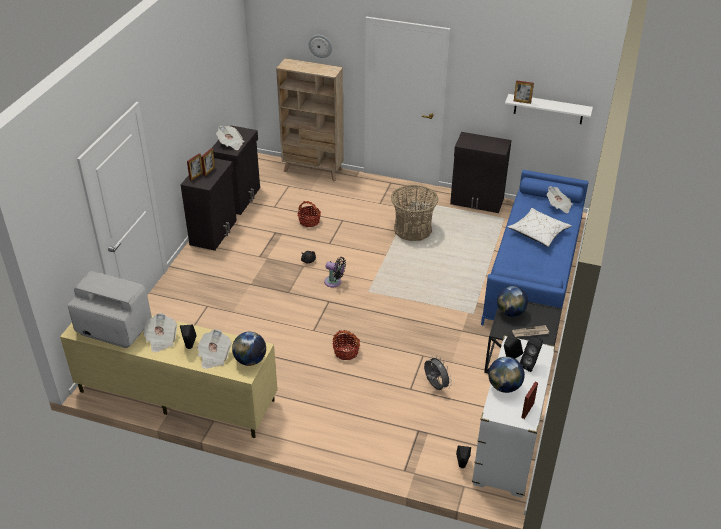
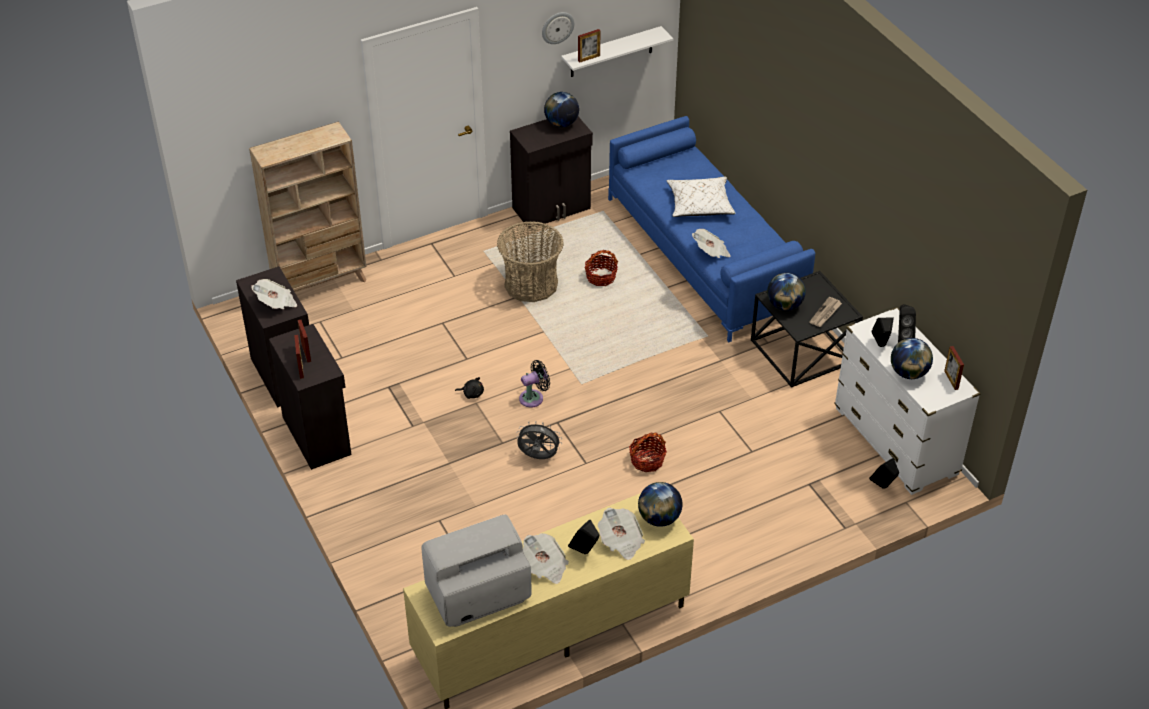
camera: 45 degrees left, 5 degrees up
basket [297,201,321,227] -> basket moved to [585,250,618,286]
wall clock [309,35,332,58] -> wall clock moved to [542,12,575,44]
grey fan [424,355,452,390] -> grey fan moved to [517,421,562,459]
newspaper [547,186,573,213] -> newspaper moved to [692,229,731,258]
none -> globe [544,92,579,127]

